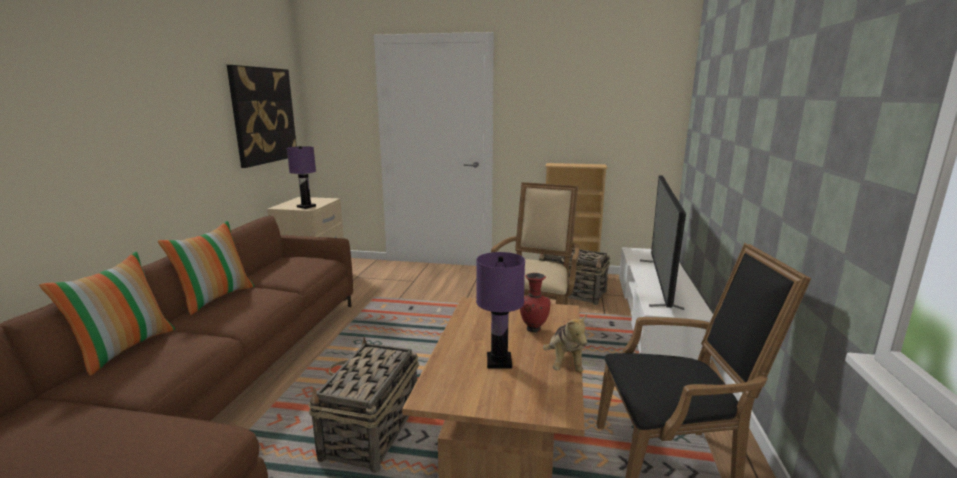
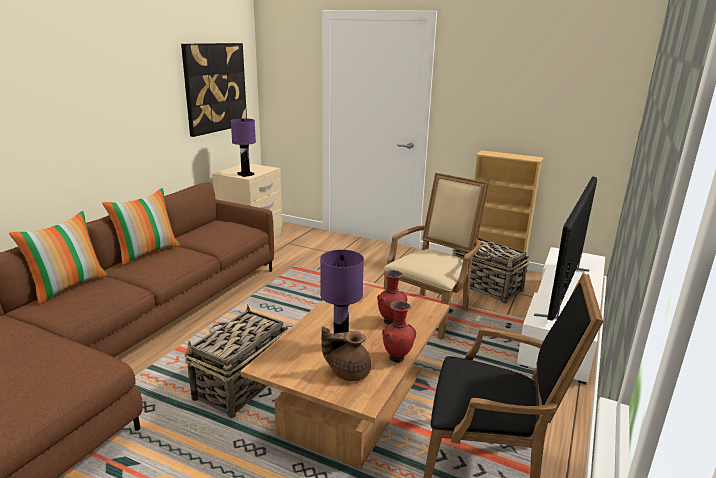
camera: 15 degrees right, 5 degrees up
plush toy [543,314,587,373] -> red vase [382,301,416,362]
none -> brown teapot [321,326,371,381]

